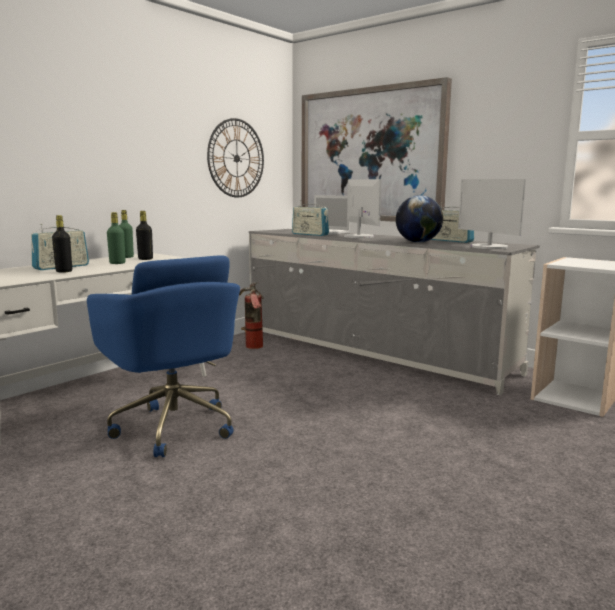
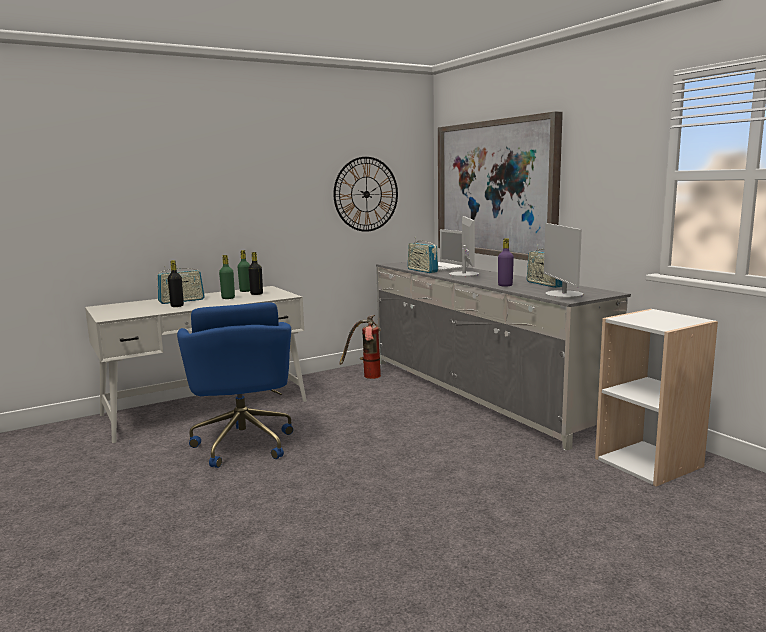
camera: 20 degrees right, 0 degrees up
globe [396,195,443,243] -> purple bottle [498,238,514,287]

